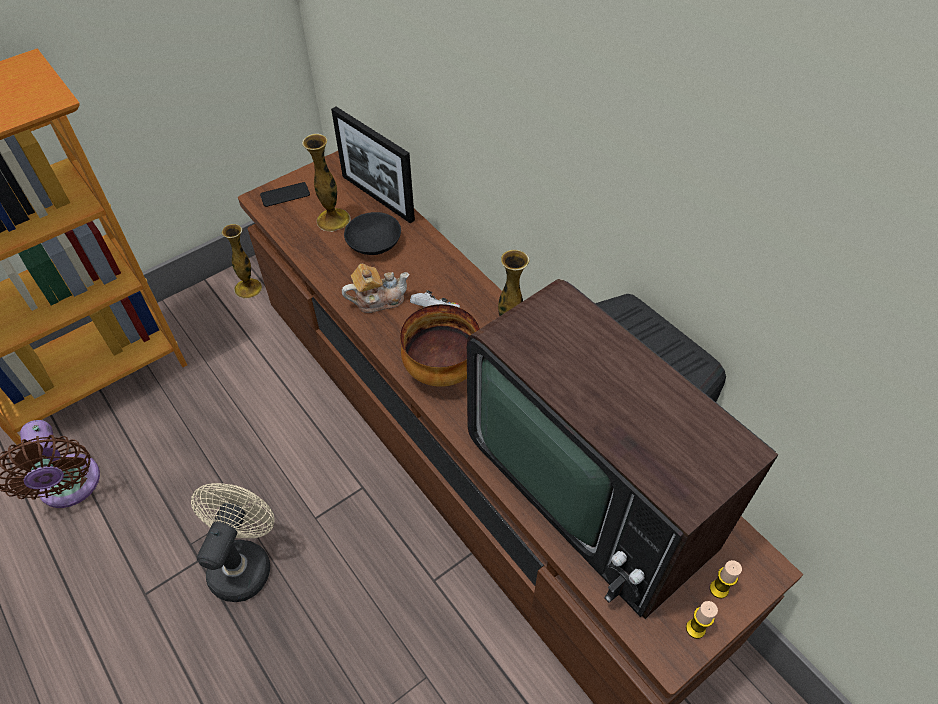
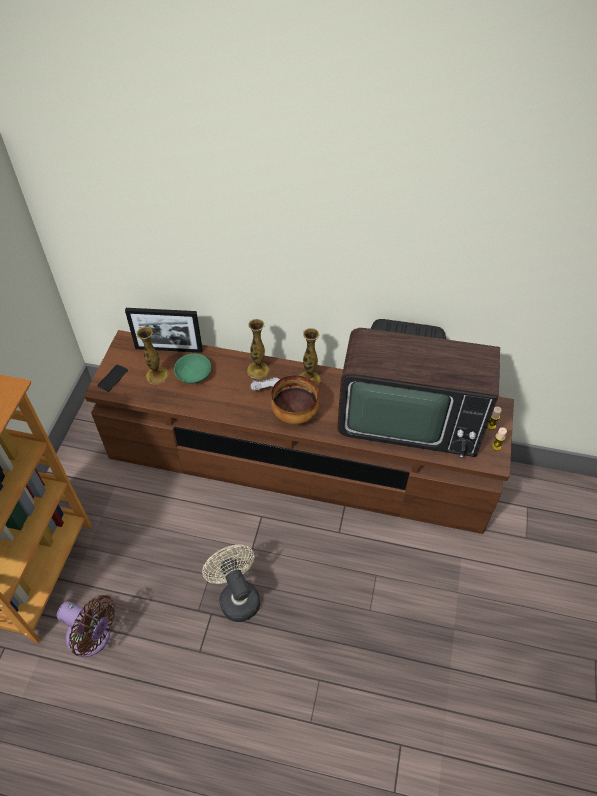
camera: 40 degrees left, 0 degrees up
vase [222,224,262,299] -> vase moved to [247,319,269,379]
teapot [342,264,409,313] -> none
black bowl [344,212,401,255] -> green bowl [174,354,211,384]

